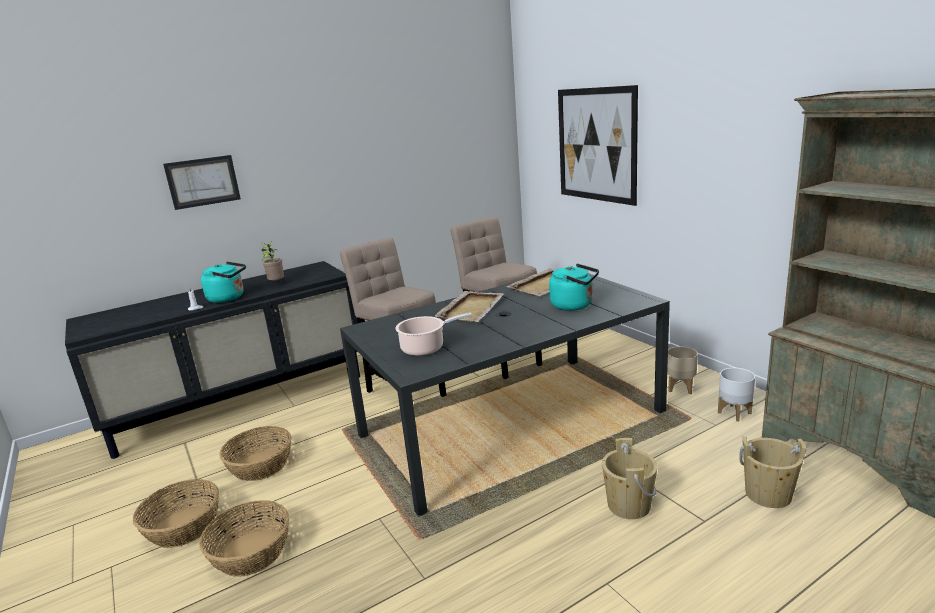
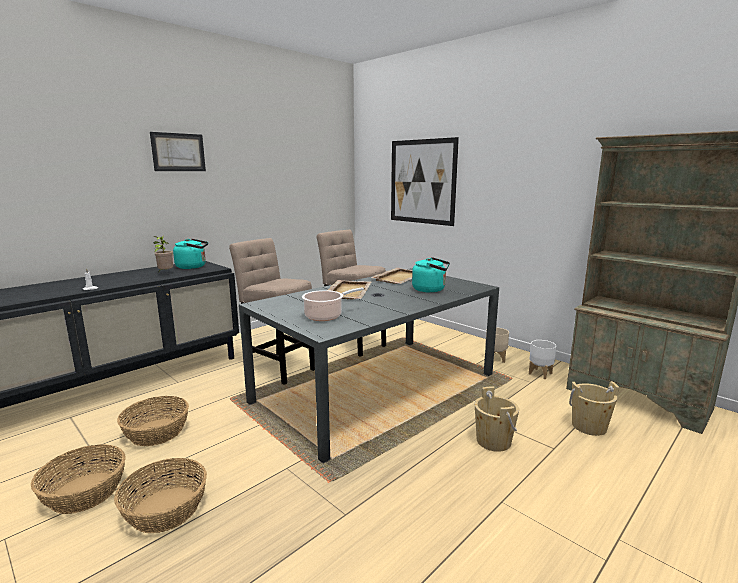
camera: 15 degrees left, 5 degrees down
picture [163,155,241,210] -> picture moved to [150,132,206,171]
turquoise kettle [201,261,246,303] -> turquoise kettle moved to [173,239,208,269]

